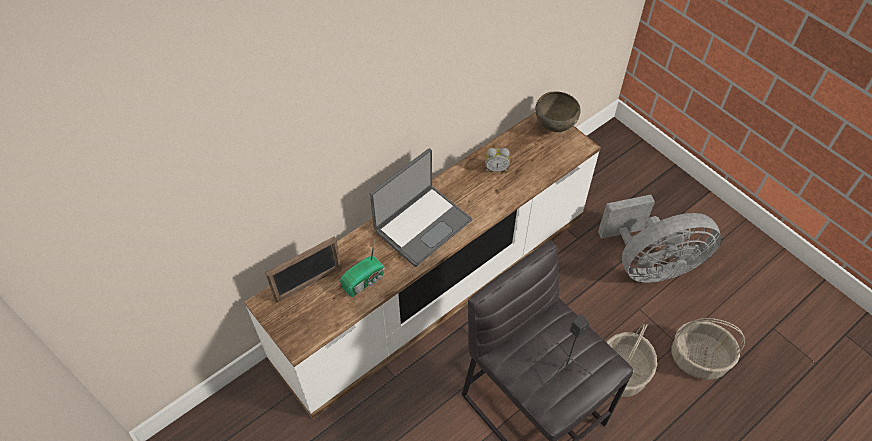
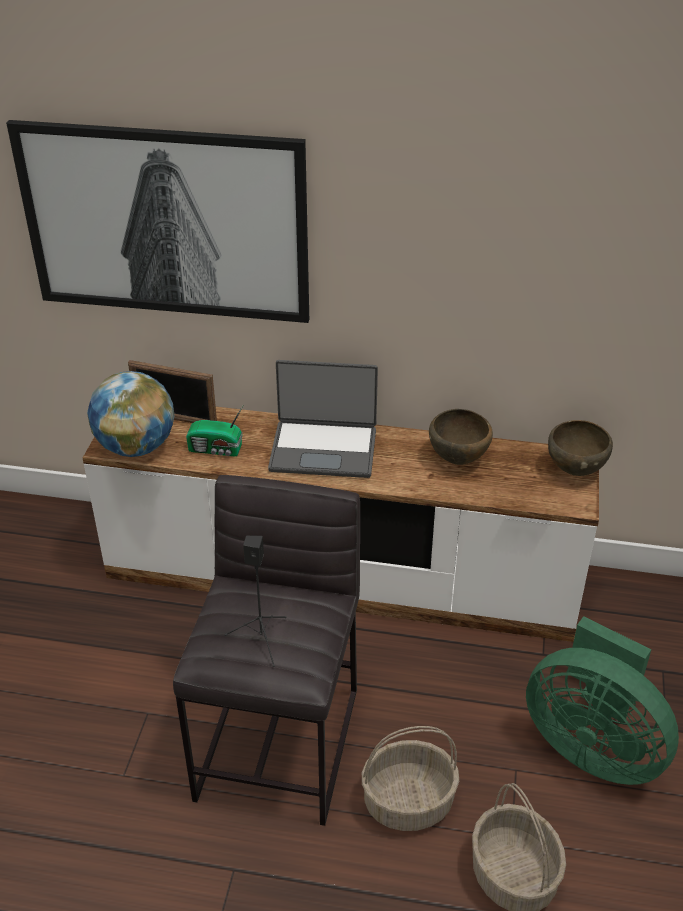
camera: 50 degrees right, 15 degrees down
alarm clock [485,148,510,172] -> brown bowl [429,409,493,465]
grey fan [598,195,721,283] -> green fan [526,616,679,785]
none -> picture [6,120,309,323]
none -> globe [87,371,175,457]

